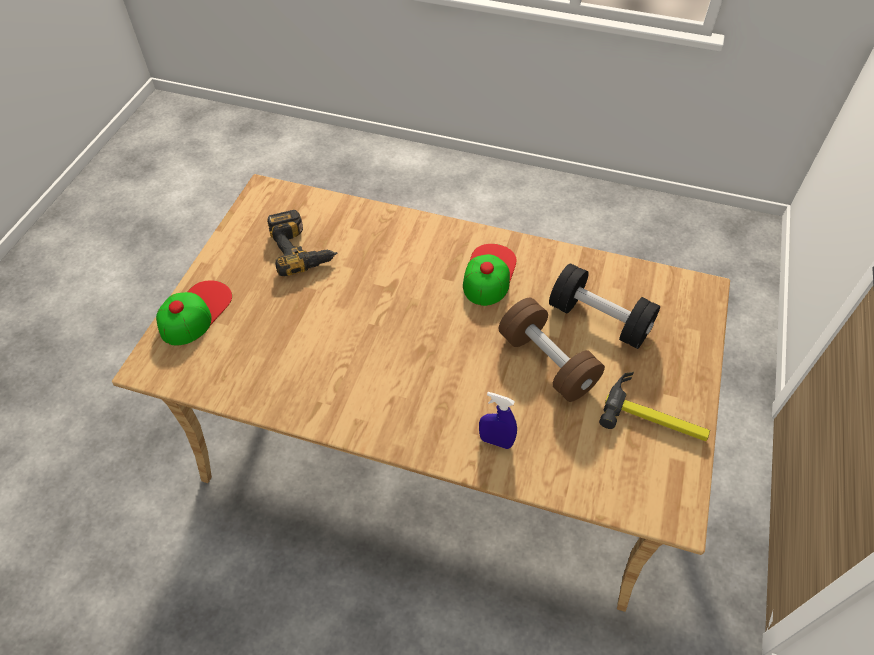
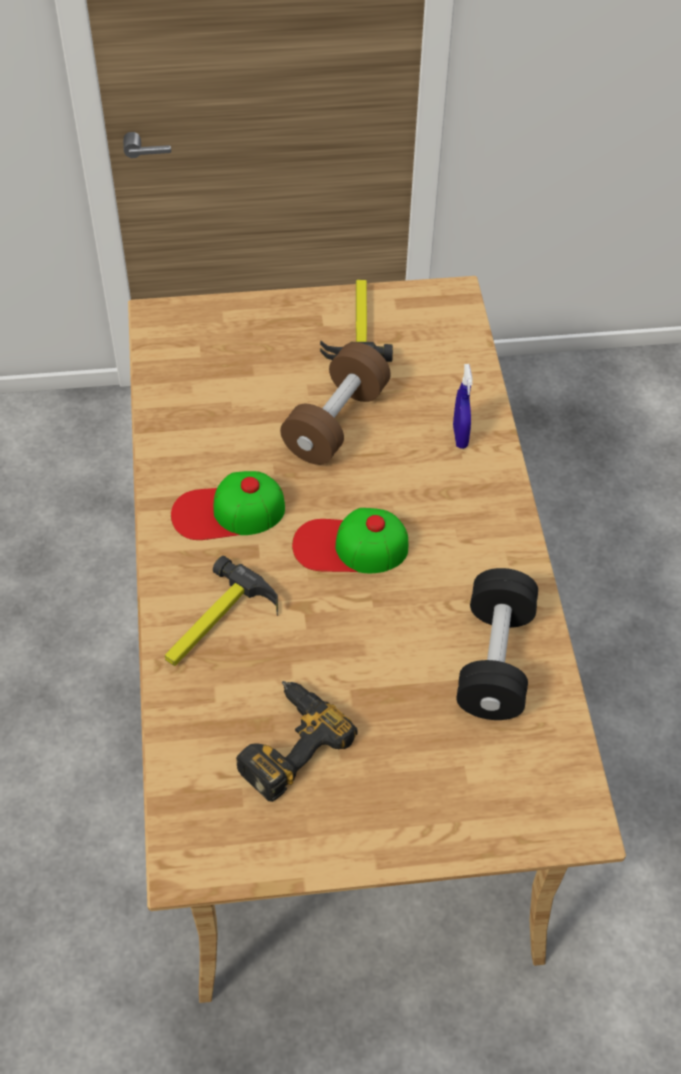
camera: 115 degrees left, 0 degrees up
cap [156,280,232,345] -> cap moved to [292,508,408,573]
black dumbbell [549,263,660,349] -> black dumbbell moved to [456,568,538,720]
none -> hammer [165,556,278,666]

